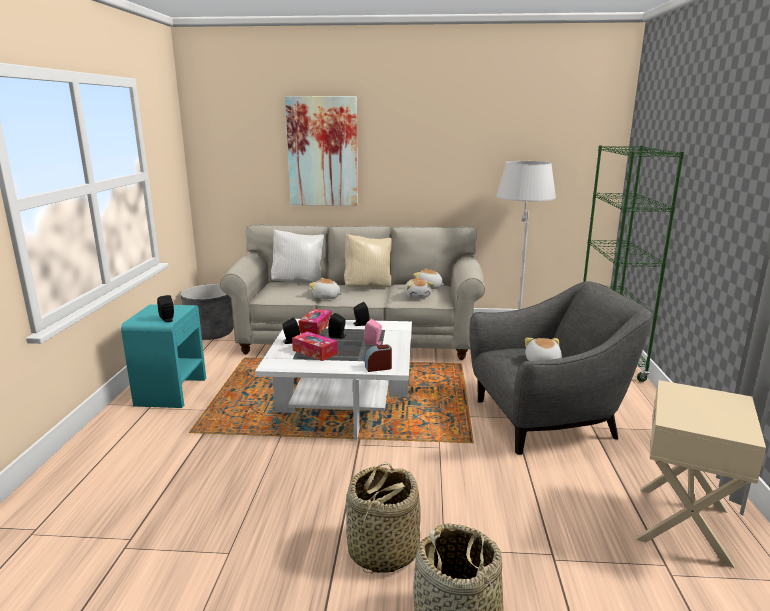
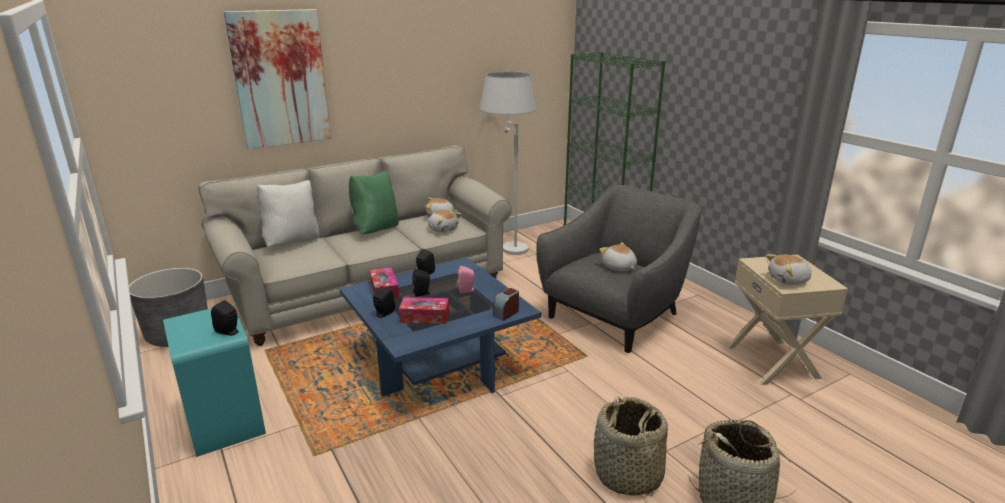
camera: 35 degrees left, 5 degrees up
white coffee table [255,319,412,440] -> blue coffee table [339,258,541,397]
plush toy [309,278,342,299] -> plush toy moved to [766,254,812,285]
beige pillow [344,234,392,288] -> green pillow [349,171,399,234]

